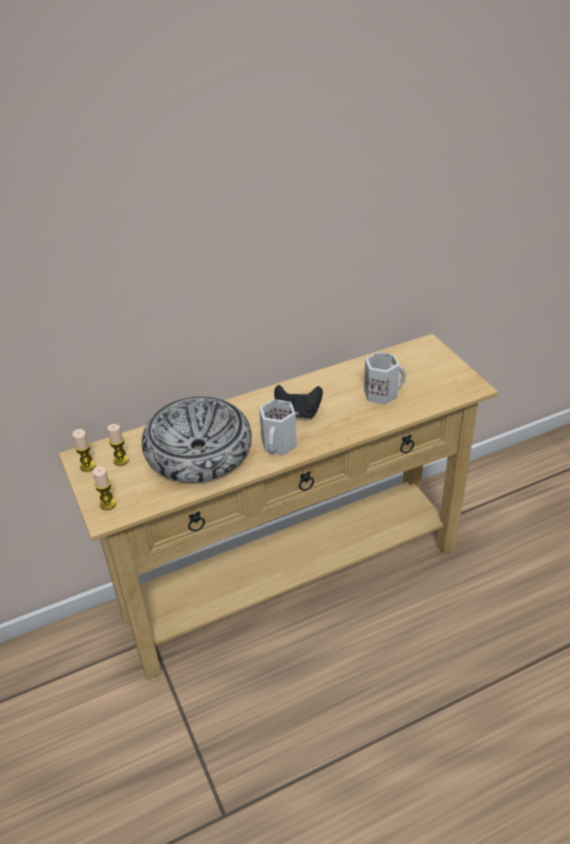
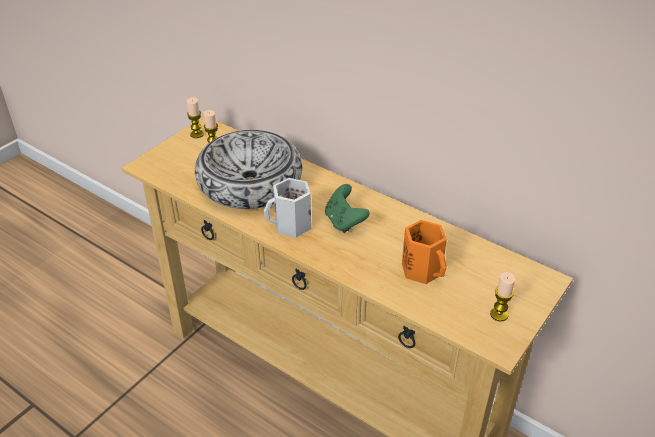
camera: 60 degrees right, 0 degrees up
candle [93,466,116,510] -> candle moved to [490,272,515,321]
black game controller [274,385,323,419] -> green game controller [325,184,370,233]
white mug [364,352,406,405] -> orange mug [402,220,447,284]

